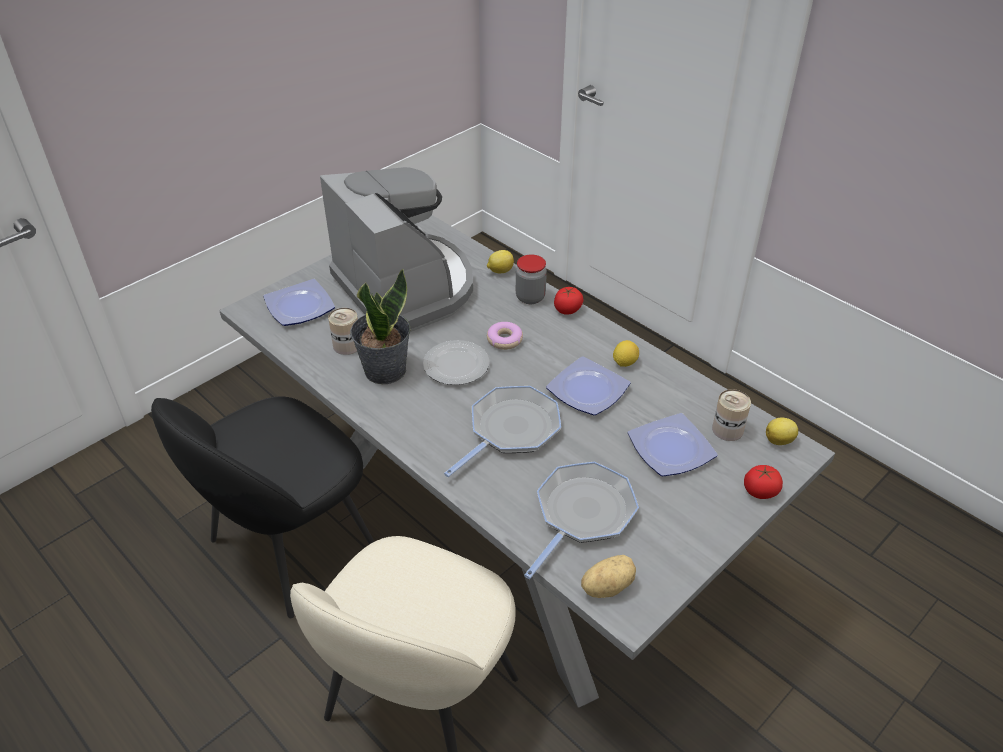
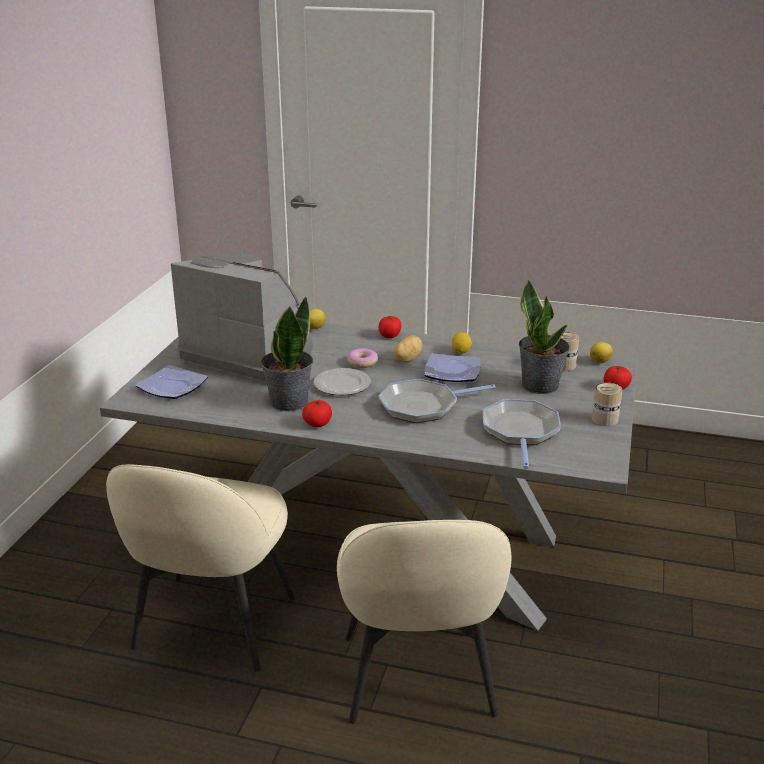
camera: 30 degrees left, 15 degrees down
black chair [151,397,374,618] -> beige chair [106,464,295,672]
can [328,308,358,355] -> can moved to [591,382,622,426]
frying pan [444,386,561,477] -> frying pan turned 120 degrees counterclockwise [378,379,495,423]
jar [516,254,547,304] -> none
potato [581,555,636,598] -> potato moved to [393,335,422,363]
plate [628,413,718,476] -> potted plant [519,280,570,394]
none -> tomato [302,400,332,427]

